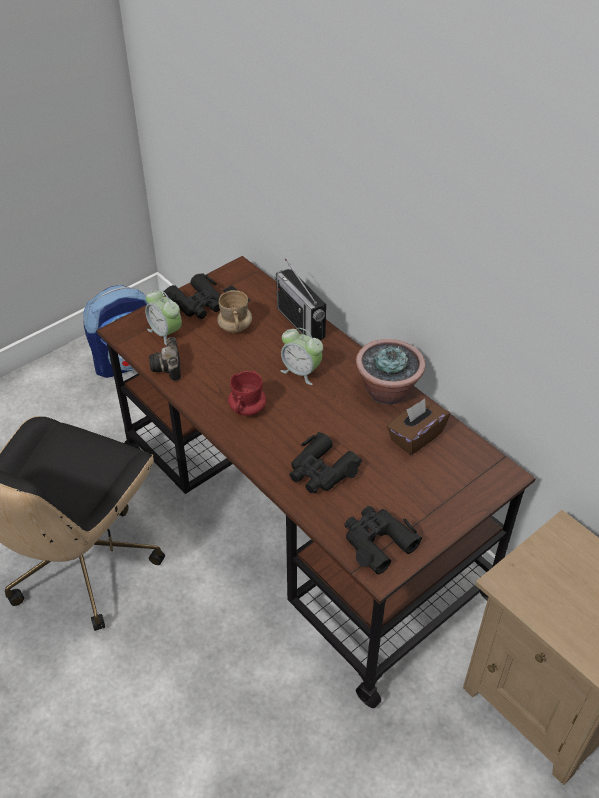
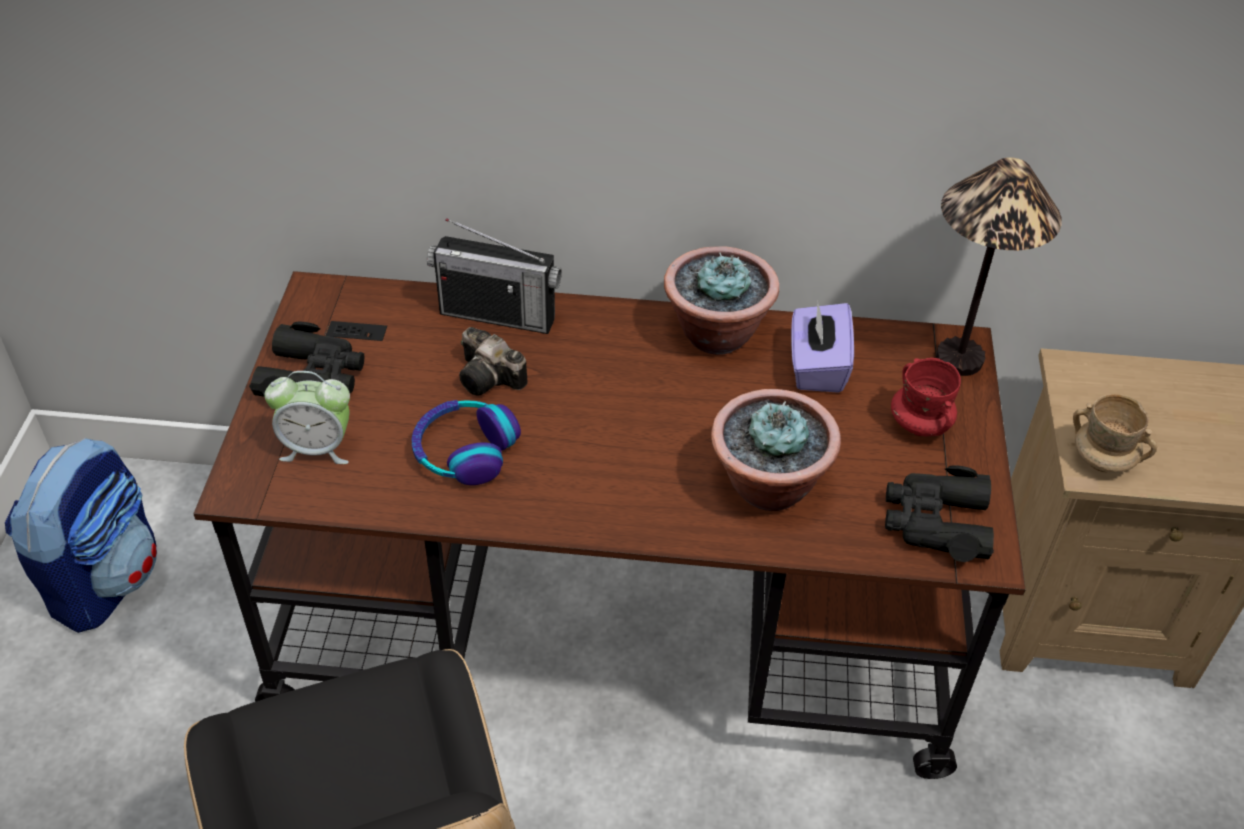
camera: 45 degrees left, 0 degrees up
camera [149,337,181,381] -> camera moved to [459,327,528,396]
beige mug [217,290,252,333] -> beige mug moved to [1073,394,1157,473]
red mug [228,371,267,416] -> red mug moved to [891,358,961,436]
alarm clock [281,328,323,385] -> none
black binoculars [289,432,362,493] -> potted plant [711,389,841,511]
brown tissue box [387,399,450,455] -> purple tissue box [791,301,854,393]
none -> headphones [412,400,521,485]
none -> table lamp [936,157,1062,376]

